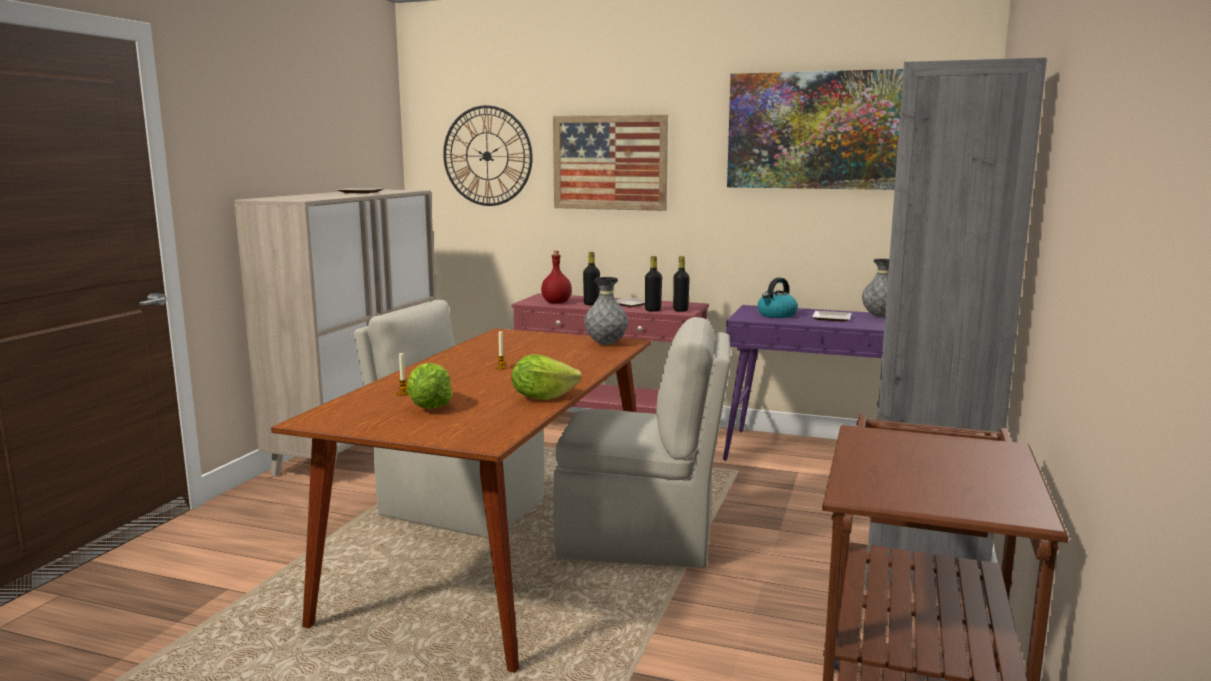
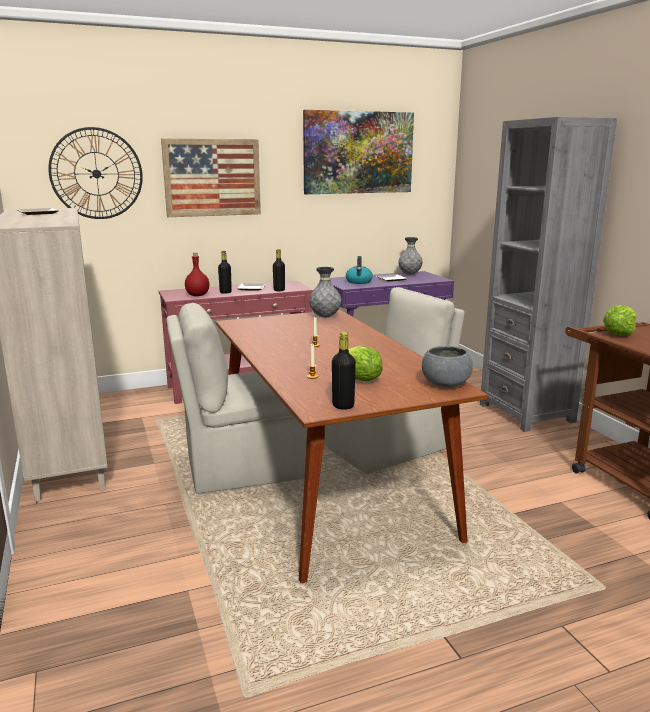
camera: 40 degrees left, 5 degrees up
lettuce [512,354,582,400] -> lettuce moved to [603,305,636,336]
black bottle [673,256,690,312] -> black bottle moved to [332,332,356,410]
none -> grey bowl [422,346,473,387]

